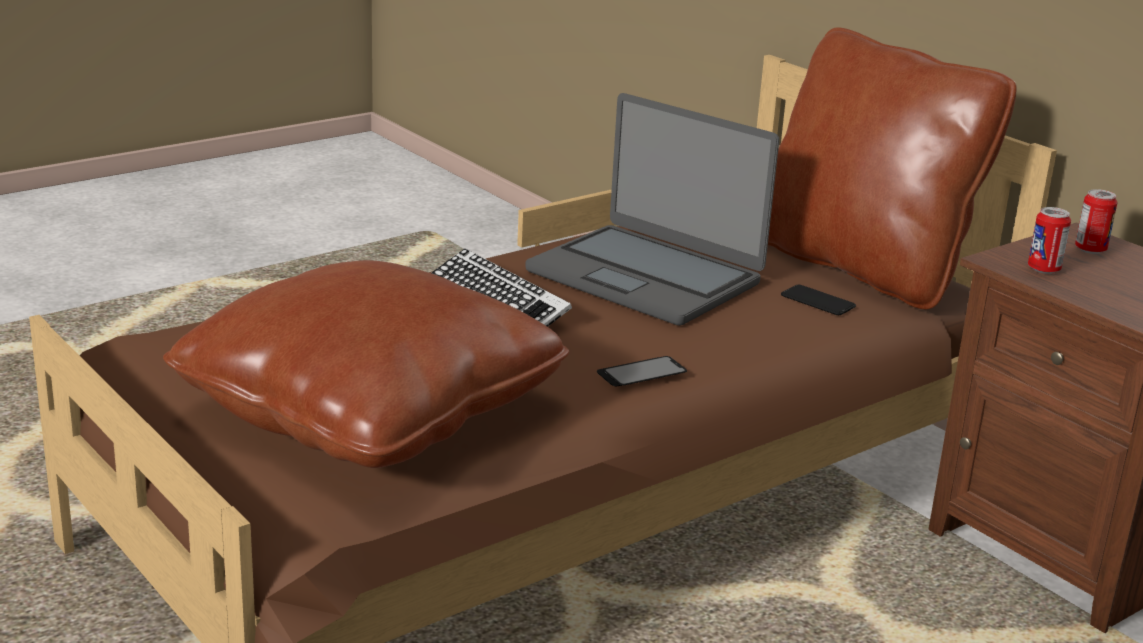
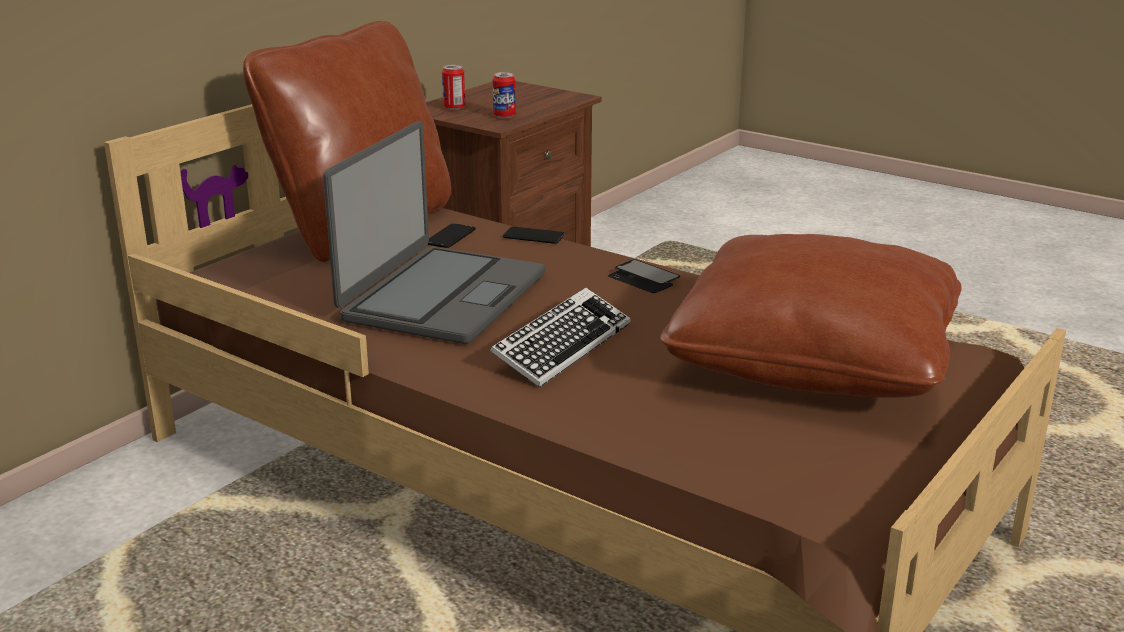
camera: 105 degrees left, 0 degrees up
none -> phone [502,227,565,244]

